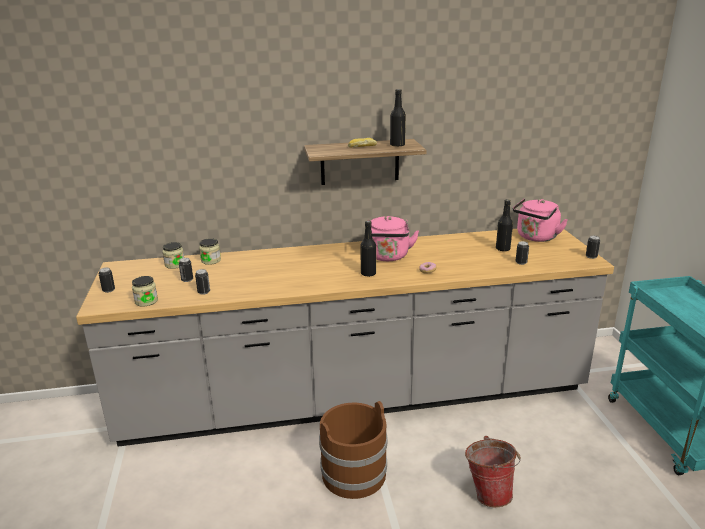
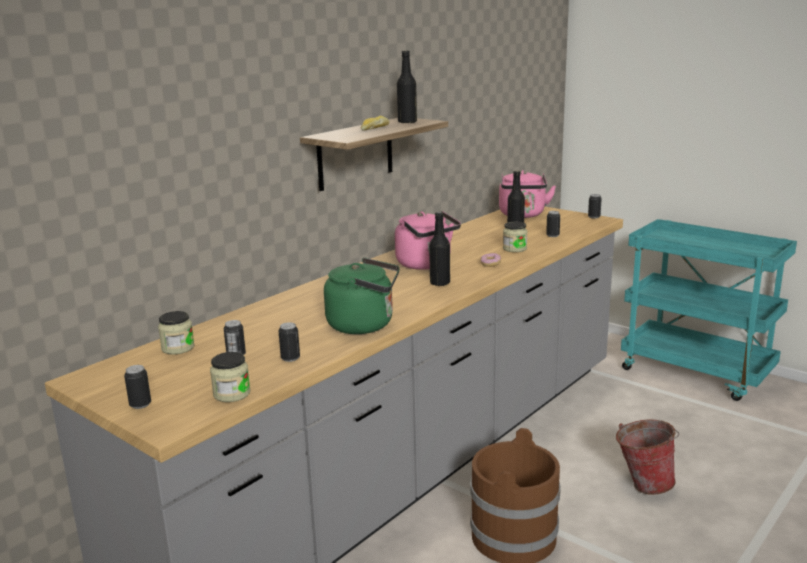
camera: 40 degrees left, 5 degrees down
jar [199,238,221,265] -> jar moved to [503,222,527,252]
none -> green kettle [324,258,400,334]

